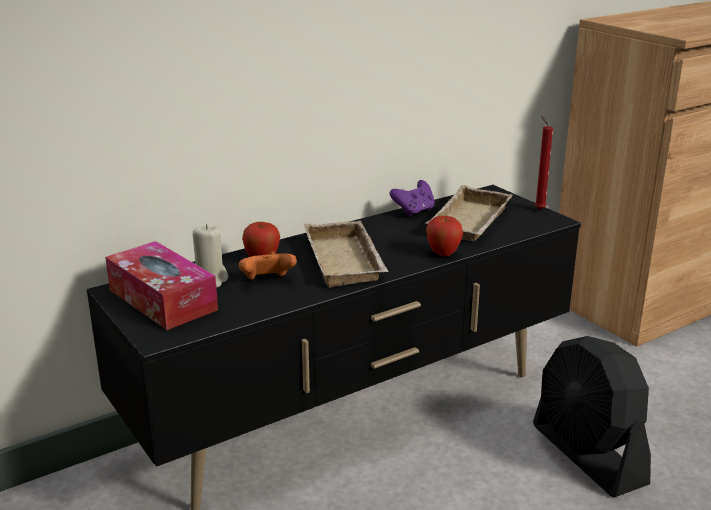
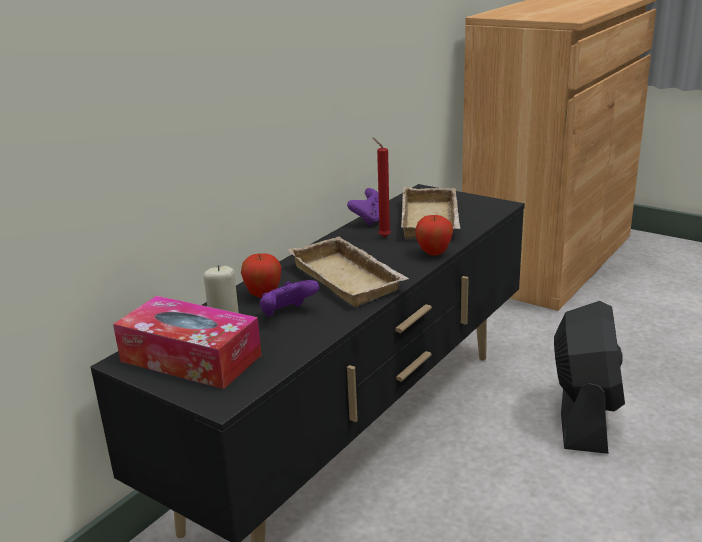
camera: 20 degrees left, 0 degrees up
orange game controller [239,251,297,280] -> purple game controller [260,280,319,316]
black fan [533,336,651,497] -> black fan turned 120 degrees counterclockwise [554,301,625,454]
red candle [535,116,553,210] -> red candle moved to [373,138,391,237]

